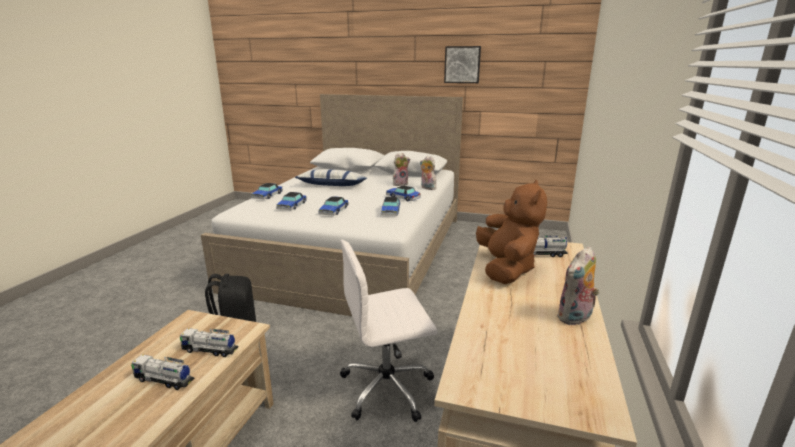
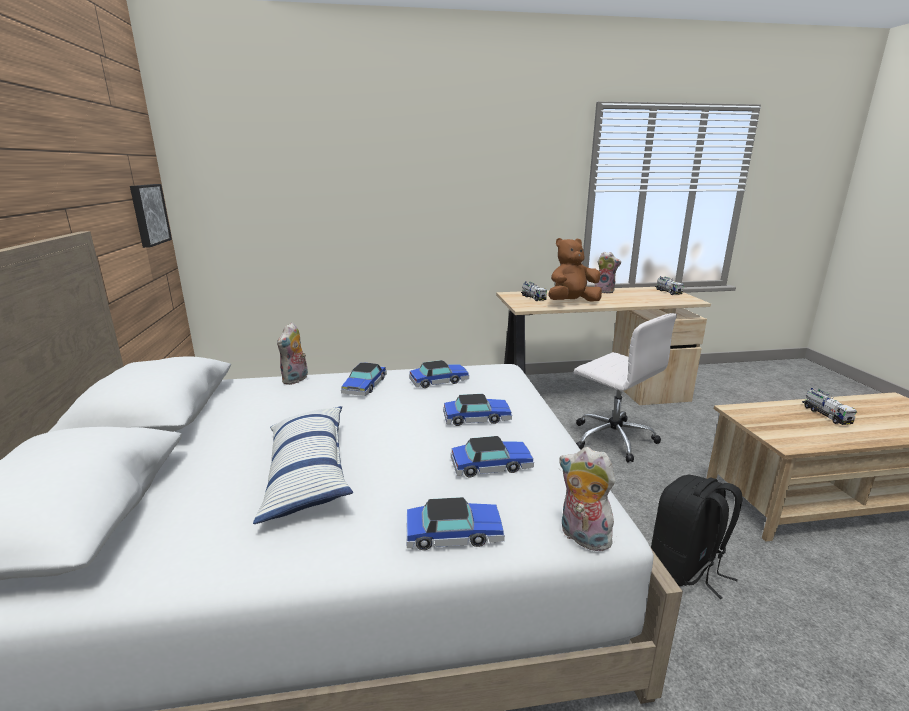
camera: 115 degrees left, 0 degrees up
toy truck [179,328,239,357] -> toy truck moved to [655,276,684,295]
plush toy [393,153,410,186] -> plush toy moved to [559,447,616,551]
picture [444,46,481,83] -> picture moved to [130,184,172,248]

